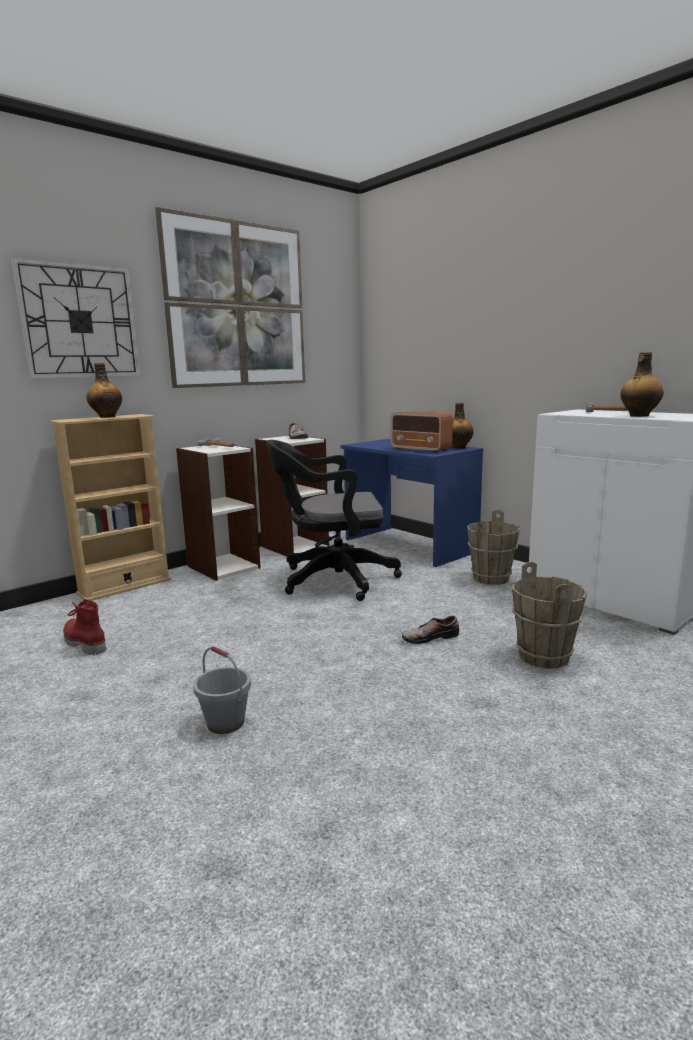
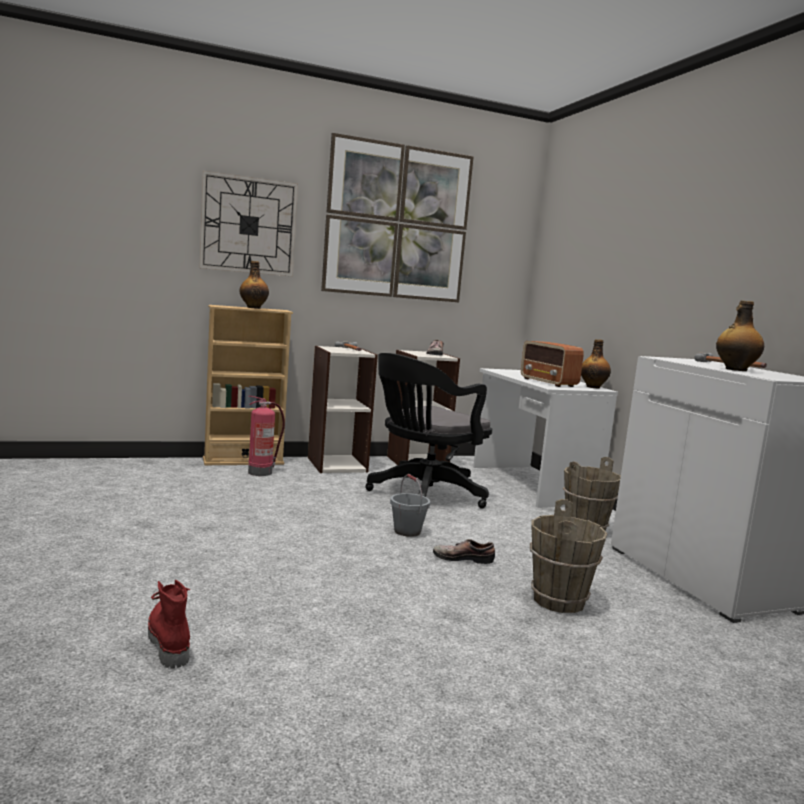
camera: 20 degrees right, 5 degrees down
red boot [63,599,106,655] -> red boot moved to [148,580,190,669]
grey bucket [193,646,251,734] -> grey bucket moved to [390,474,430,537]
black office chair [267,440,402,601] -> black office chair turned 60 degrees counterclockwise [365,353,492,509]
blue desk [340,439,483,567] -> white desk [473,368,618,508]
none -> fire extinguisher [248,396,285,476]

